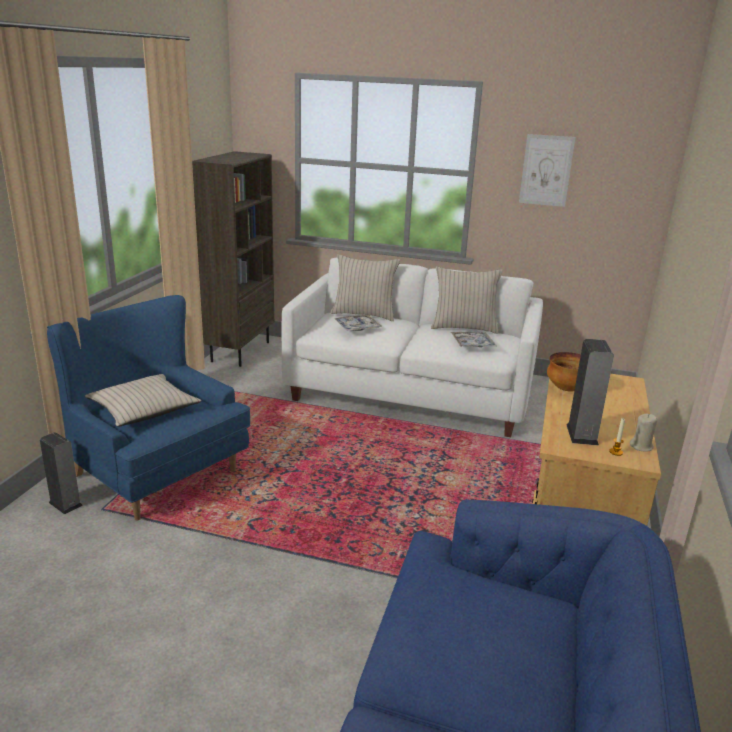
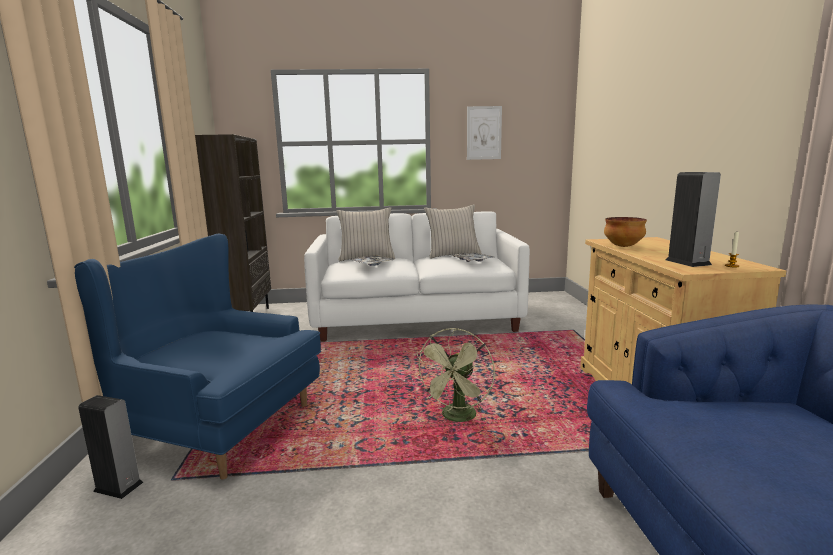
camera: 20 degrees left, 10 degrees down
beige pillow [85,374,202,427] -> none
beige candle [630,414,657,452] -> none
none -> green fan [414,328,495,422]

